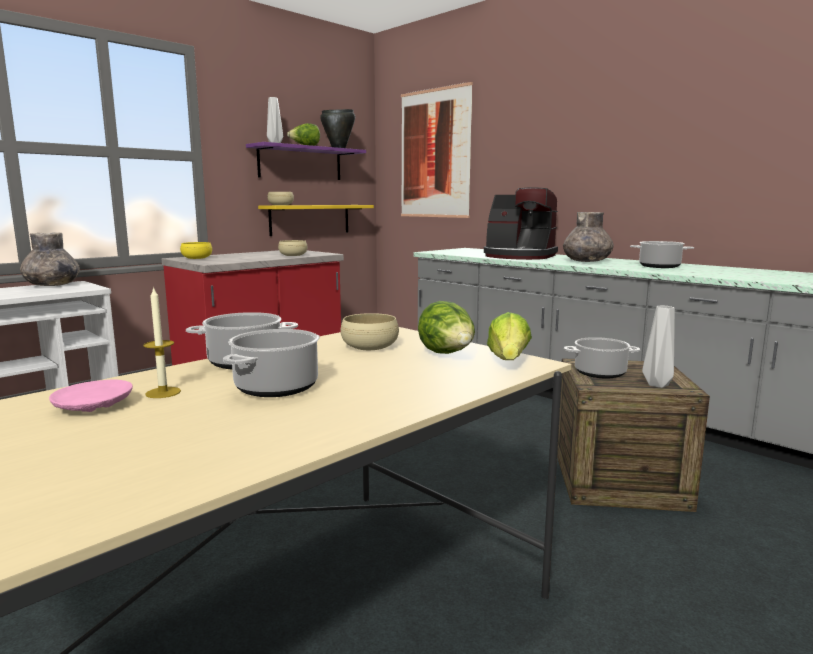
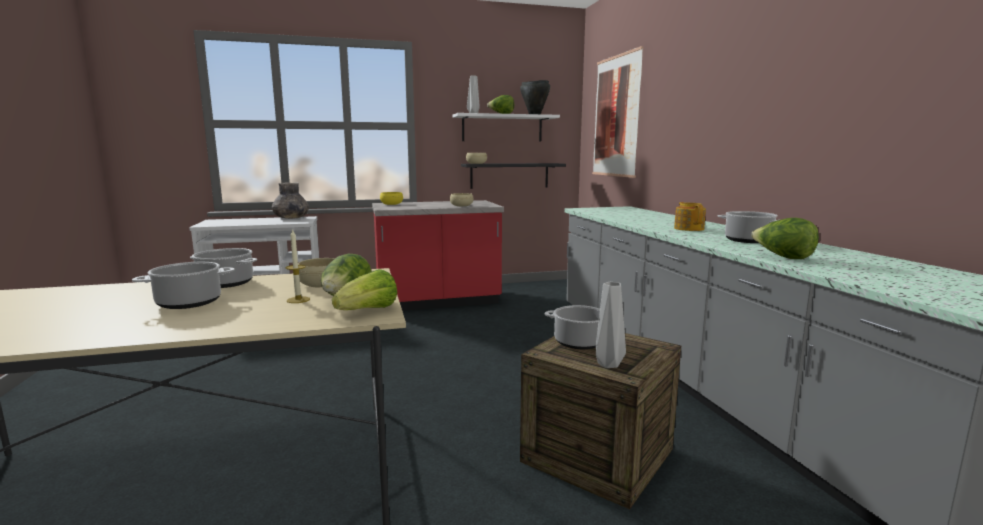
camera: 30 degrees right, 0 degrees up
pink plate [49,380,133,412] -> none
candle [143,286,181,398] -> candle moved to [286,229,310,303]
purple shelf [246,142,366,180] -> white shelf [452,113,560,142]
yellow shelf [258,205,374,236] -> black shelf [461,163,566,189]
coffee machine [484,187,558,260] -> none
grey vase [563,212,614,262] -> teapot [674,202,706,231]
none -> lettuce [751,218,819,259]

